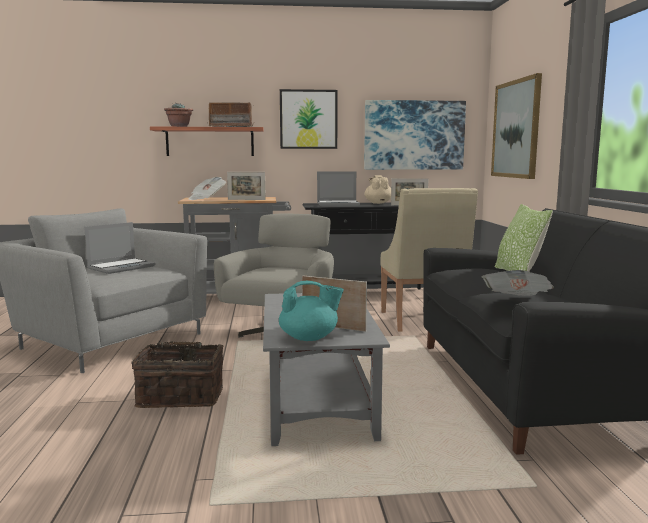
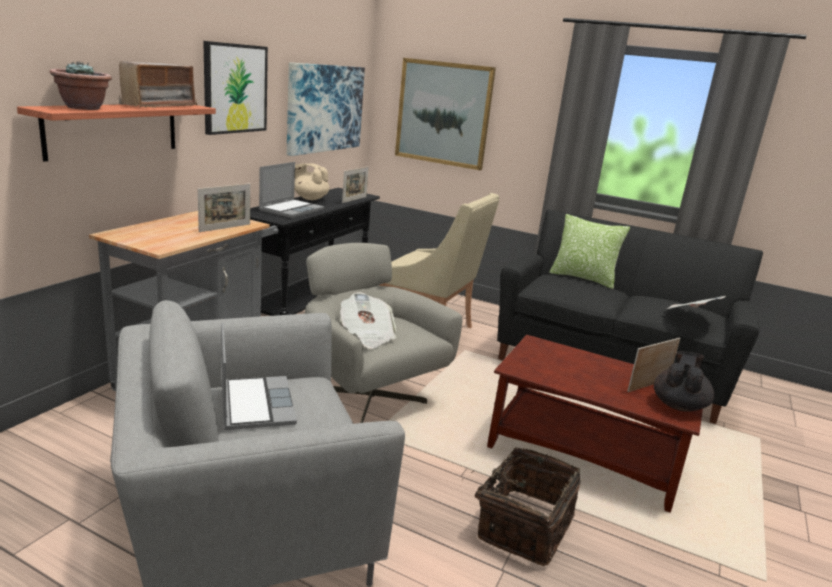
camera: 60 degrees left, 10 degrees up
newspaper [188,177,226,200] -> newspaper moved to [340,292,397,349]
grey coffee table [263,293,390,446] -> brown coffee table [487,335,703,513]
turquoise teapot [279,281,344,341] -> black teapot [654,351,714,412]

